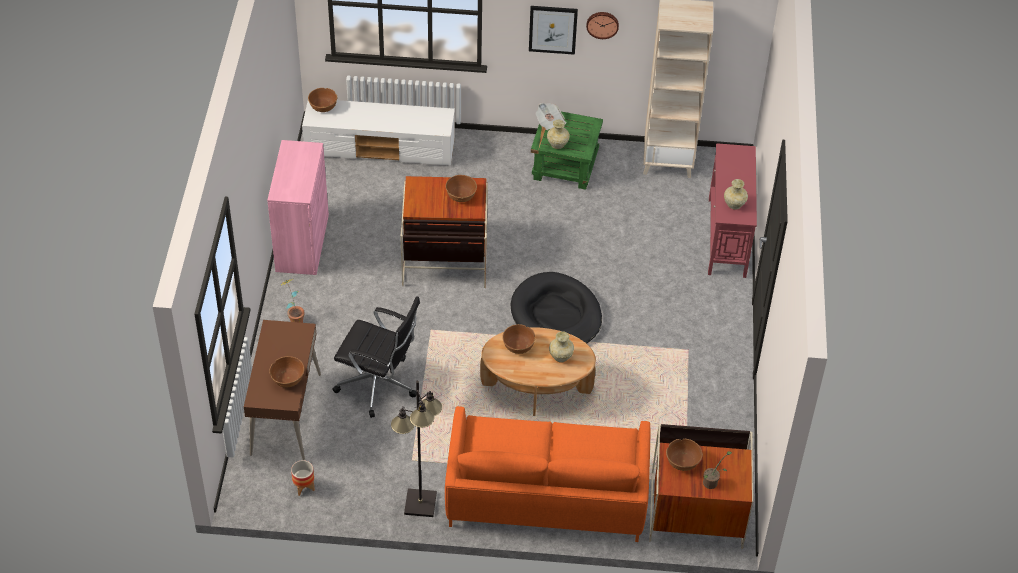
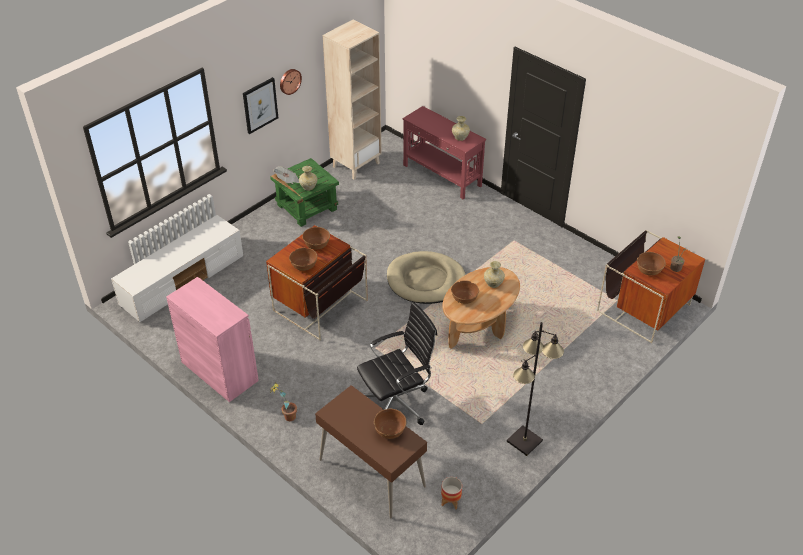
camera: 50 degrees left, 5 degrees down
brown bowl [308,88,337,112] -> brown bowl moved to [289,248,317,271]
orange sofa [445,406,650,542] -> none
black dog bed [511,272,602,344] -> beige dog bed [387,251,466,304]

